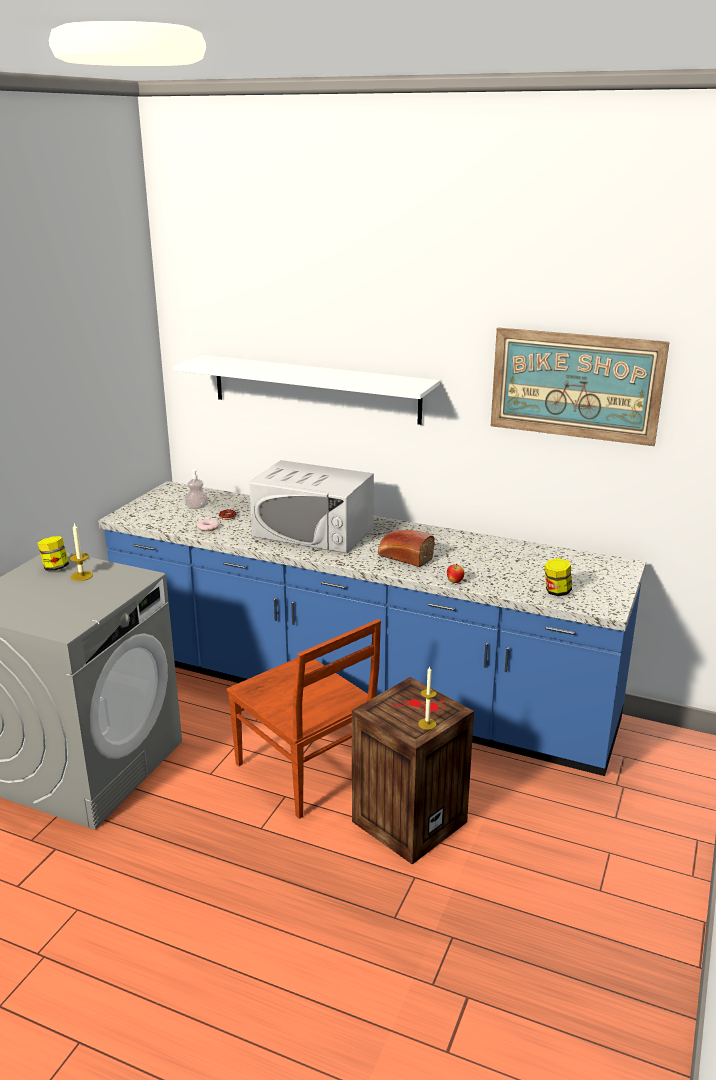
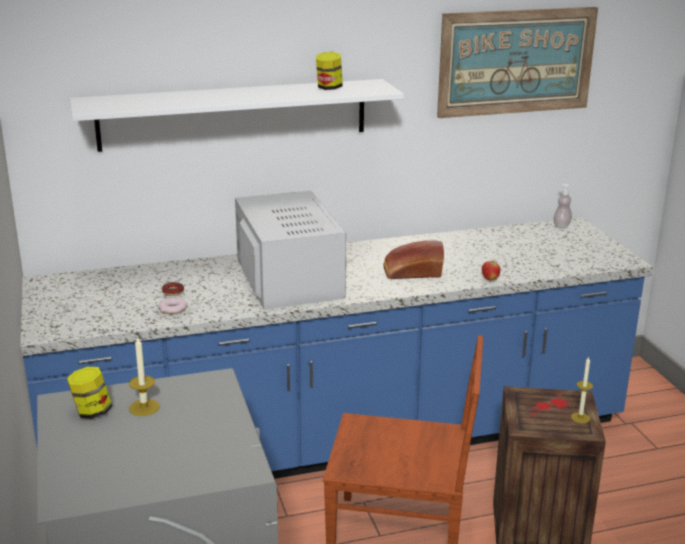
camera: 40 degrees left, 0 degrees up
soap dispenser [185,469,208,509] -> soap dispenser moved to [554,184,572,228]
white microwave [249,460,374,553] -> white microwave turned 90 degrees counterclockwise [235,191,347,309]
jar [545,558,572,596] -> jar moved to [316,52,343,90]

